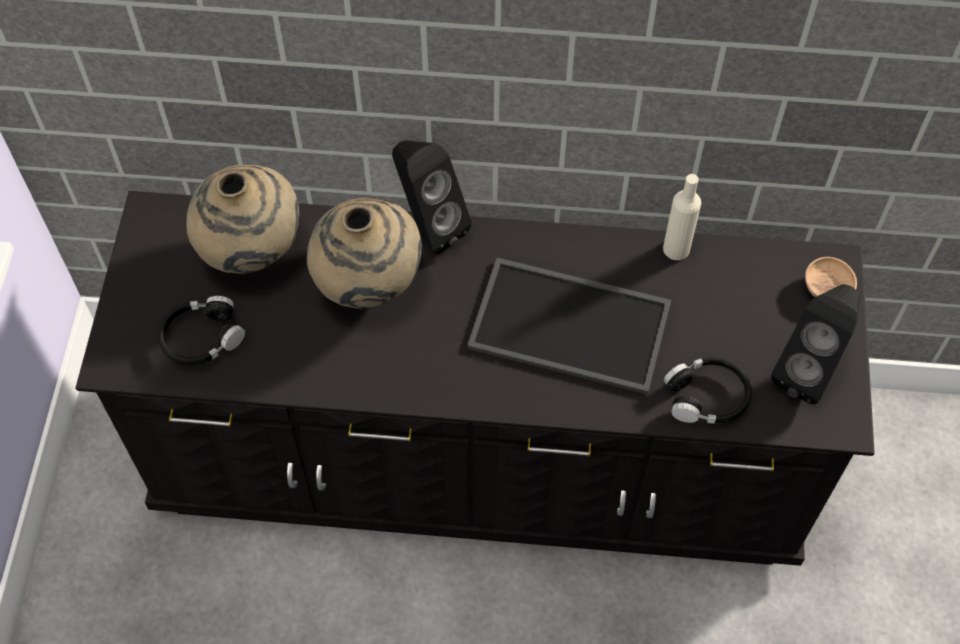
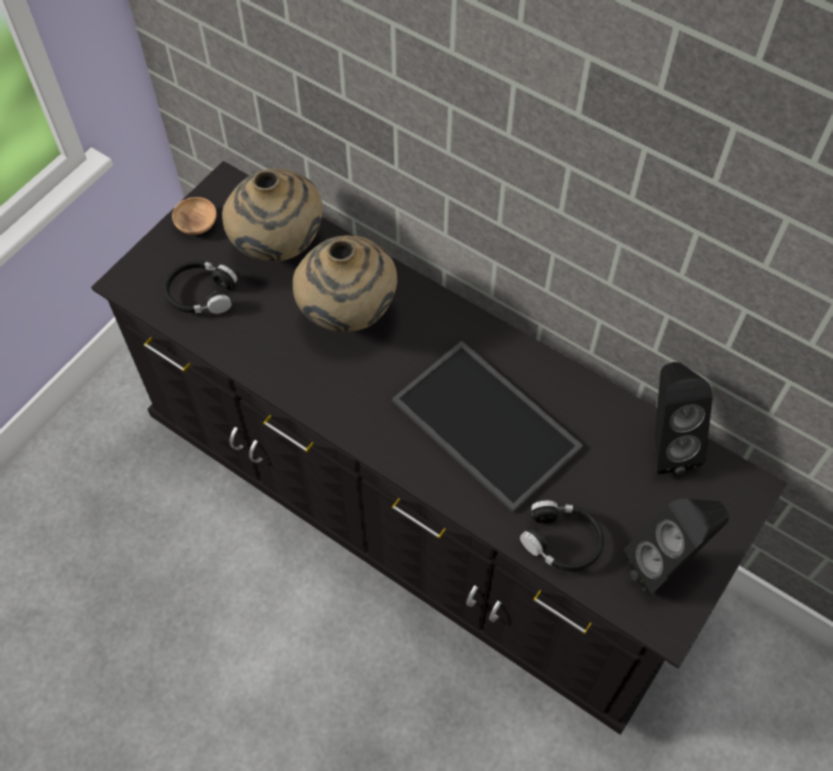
camera: 30 degrees right, 0 degrees up
black speaker [392,140,472,254] -> black speaker moved to [655,362,713,475]
beige bottle [663,174,701,260] -> none
brown bowl [805,257,857,297] -> brown bowl moved to [172,197,217,235]

